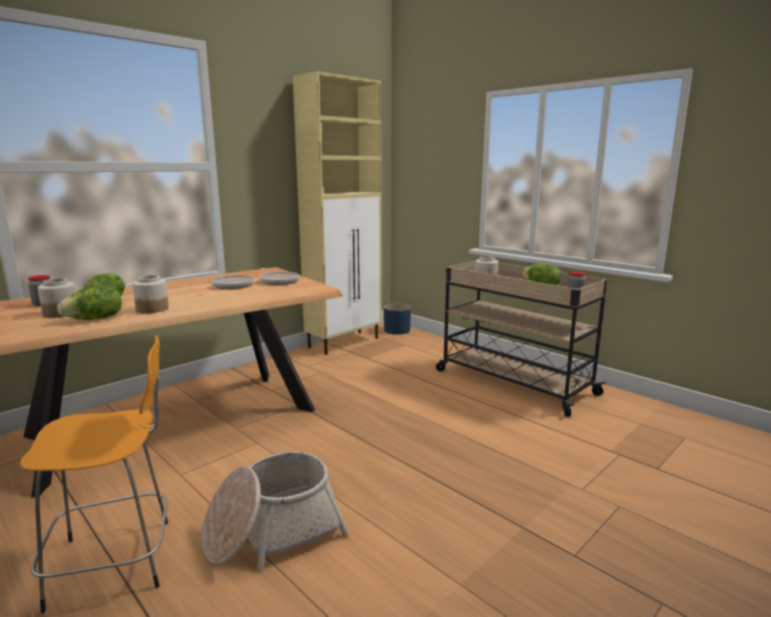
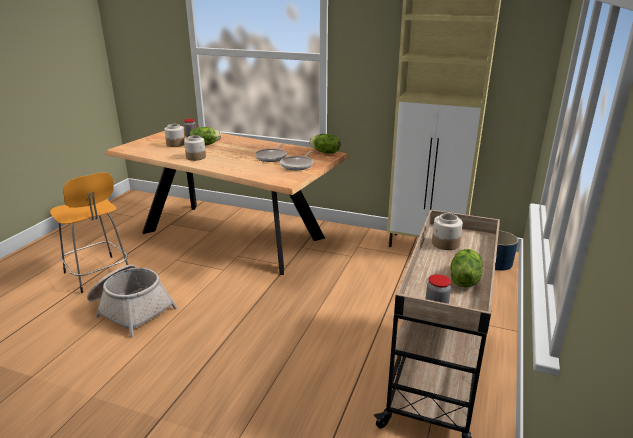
camera: 65 degrees right, 10 degrees up
lettuce [57,286,122,320] -> lettuce moved to [309,134,341,153]

